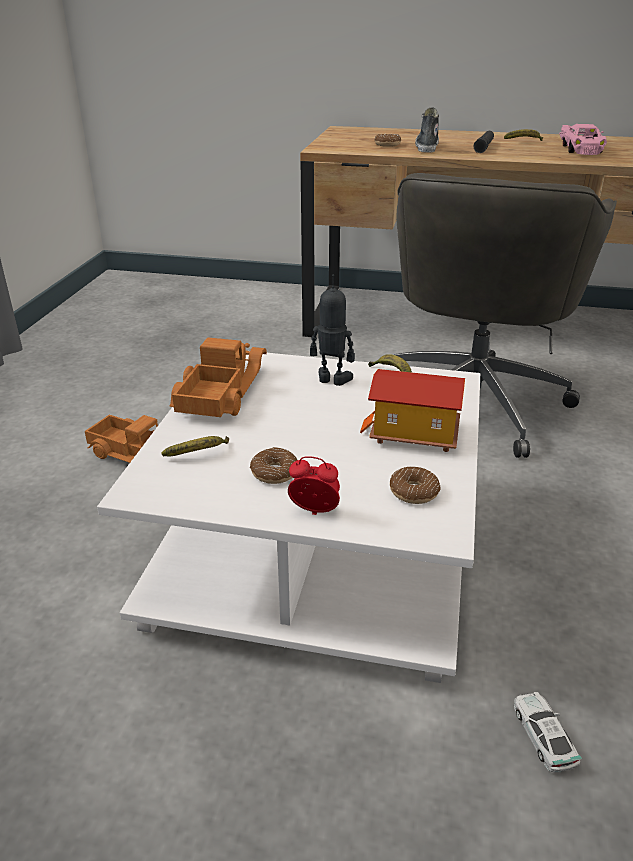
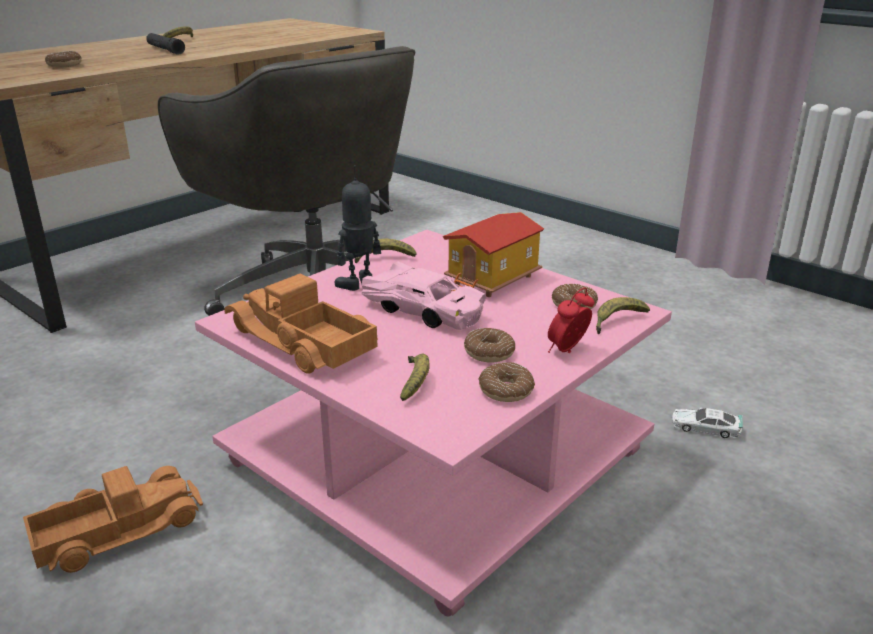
camera: 60 degrees left, 5 degrees down
white coffee table [97,353,480,683] -> pink coffee table [195,230,672,617]
shoe [415,107,439,153] -> none
pink toy car [559,124,607,155] -> pink toy car moved to [361,261,486,330]
none -> donut [478,362,535,402]
none -> banana [596,297,650,334]

